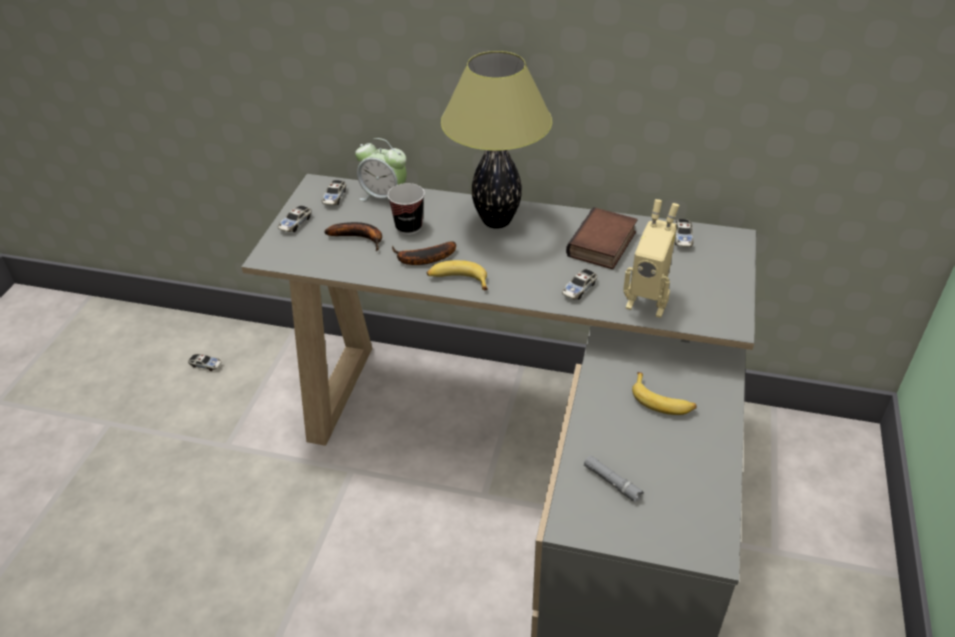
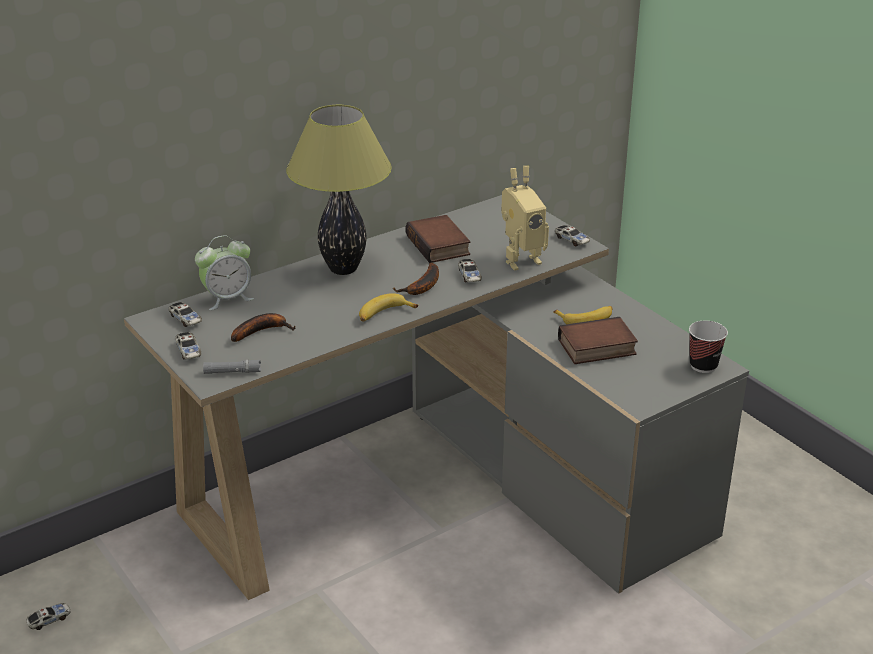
camera: 50 degrees left, 10 degrees down
cup [387,183,425,235] -> cup moved to [689,321,728,373]
banana [392,241,456,265] -> banana moved to [393,263,439,295]
grey flashlight [584,455,644,503] -> grey flashlight moved to [203,360,261,374]
toy car [674,219,694,247] -> toy car moved to [555,225,590,246]
none -> book [558,317,638,364]

